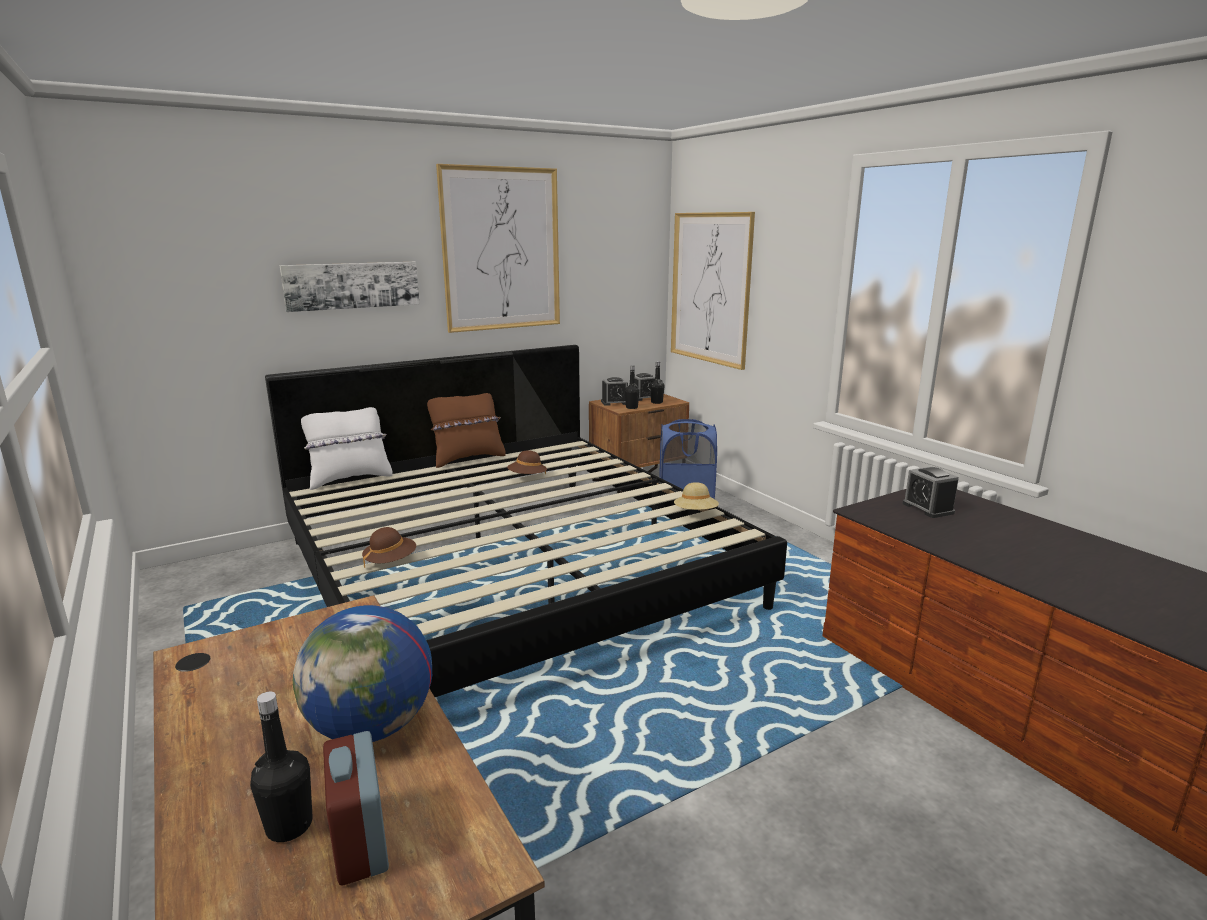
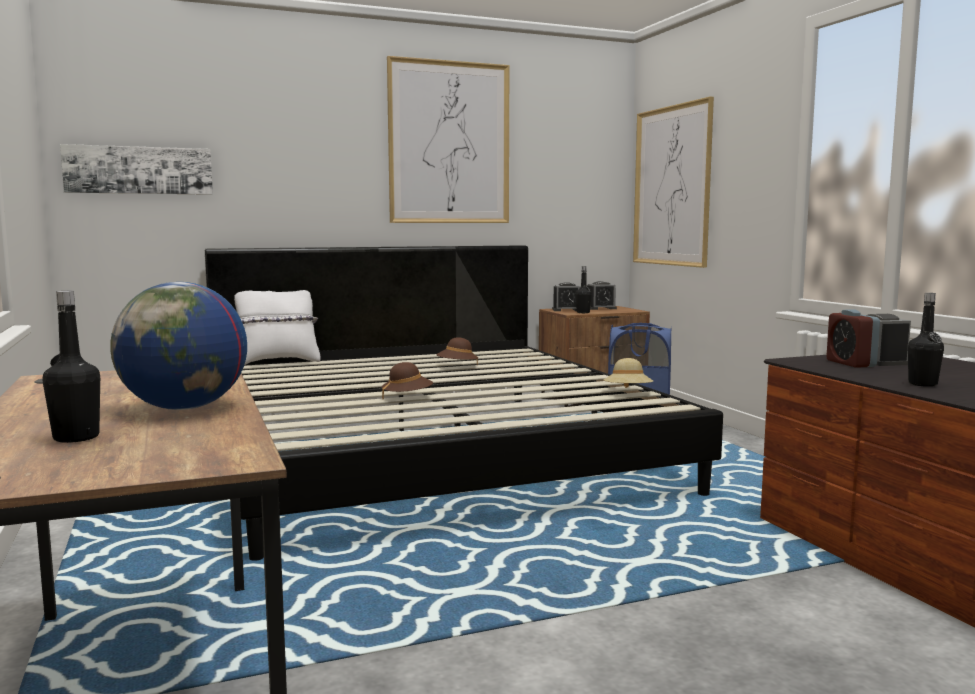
camera: 10 degrees right, 10 degrees down
picture [280,262,420,312] -> picture moved to [60,144,213,195]
alarm clock [323,731,389,886] -> alarm clock moved to [826,309,880,368]
brown hat [362,527,416,568] -> brown hat moved to [382,362,433,399]
brown pillow [427,393,506,468] -> none
black bottle [650,361,665,404] -> black bottle moved to [908,293,944,387]

